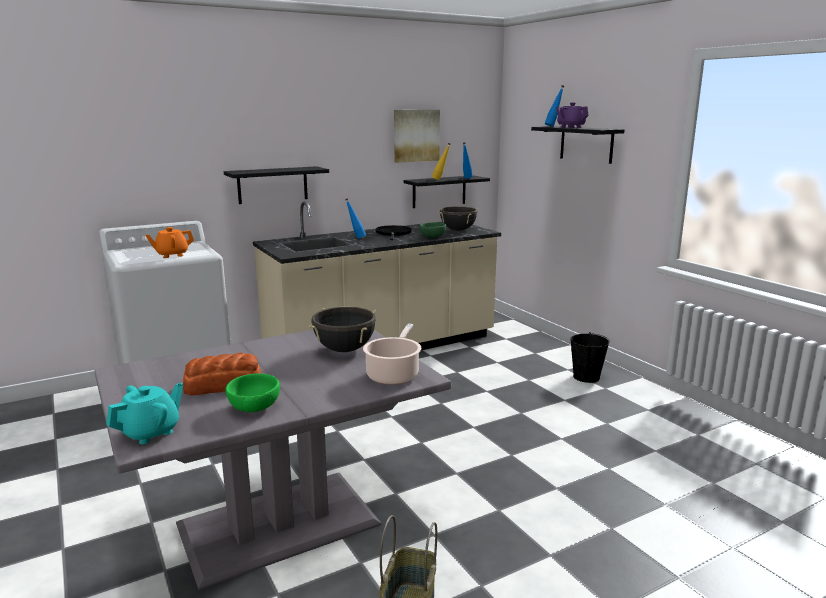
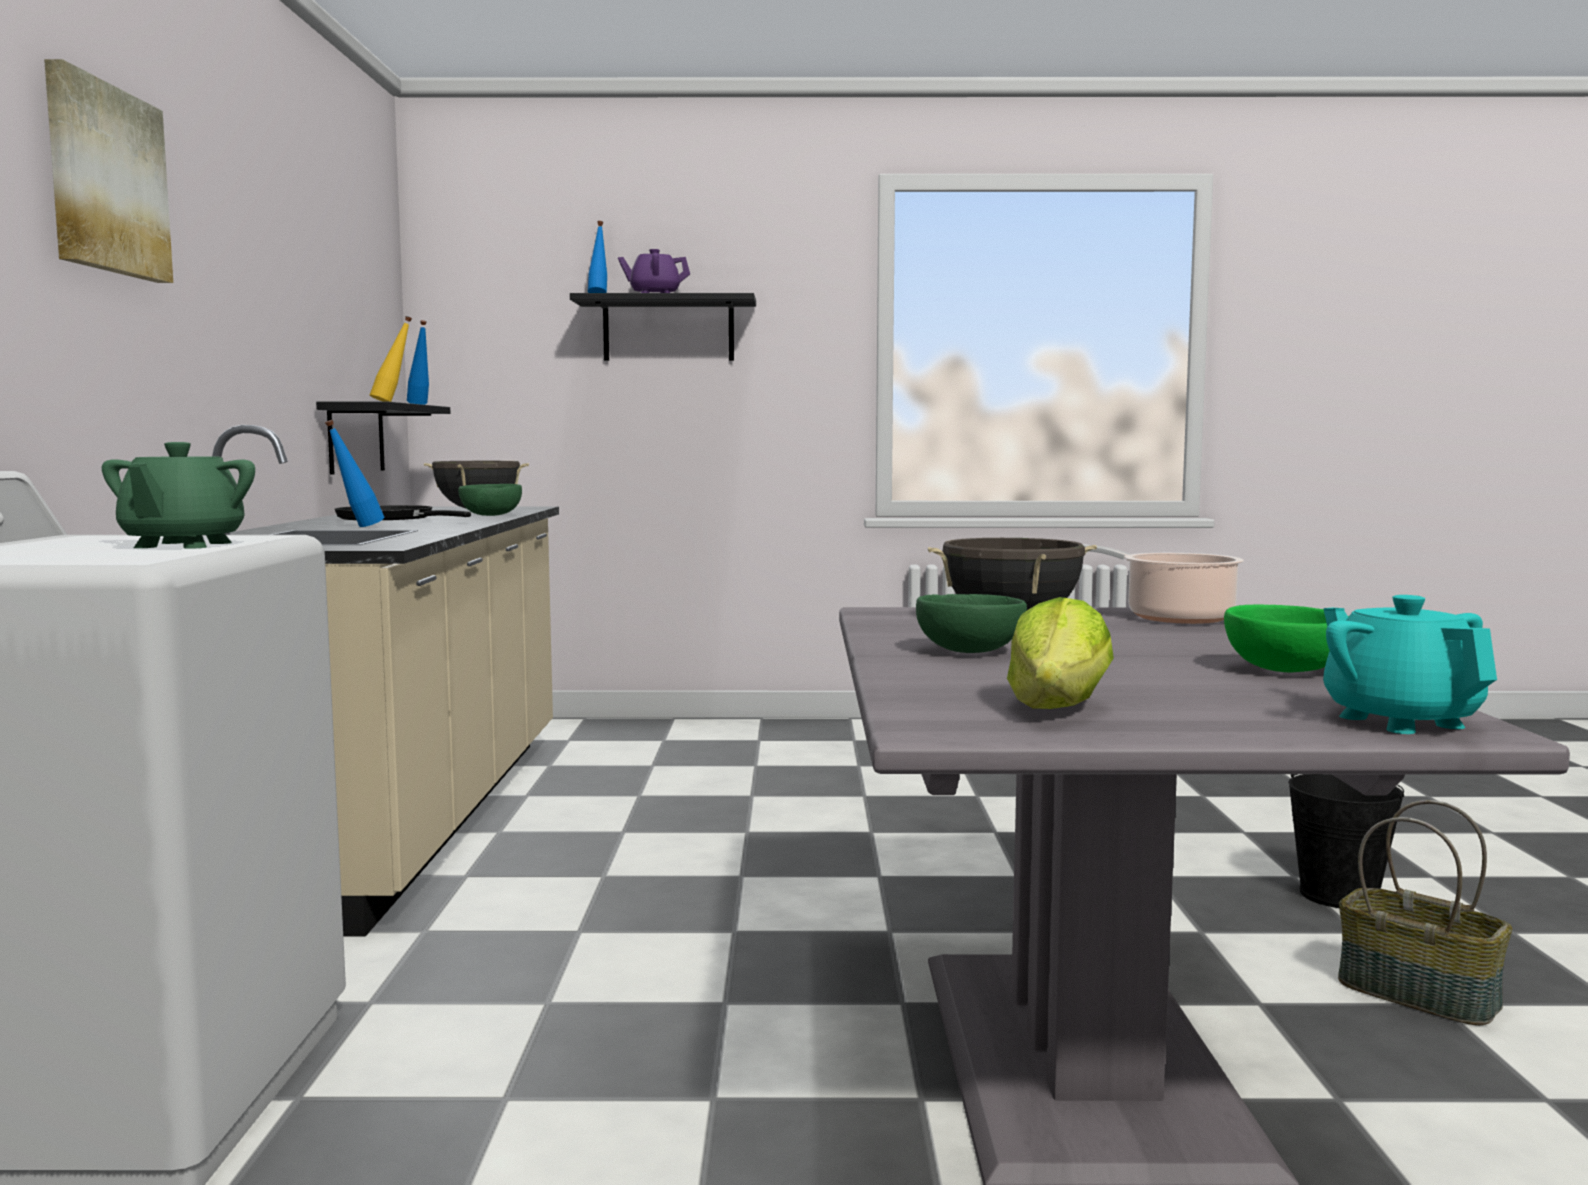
camera: 60 degrees left, 10 degrees down
orange teapot [145,227,194,258] -> green teapot [102,442,255,549]
bread [183,353,261,396] -> none
black shelf [224,166,329,204] -> none
picture [394,110,440,163] -> picture moved to [44,59,173,283]
black bucket [570,332,610,383] -> black bucket moved to [1288,774,1404,908]
none -> green bowl [916,594,1027,653]
none -> lettuce [1007,597,1114,709]

